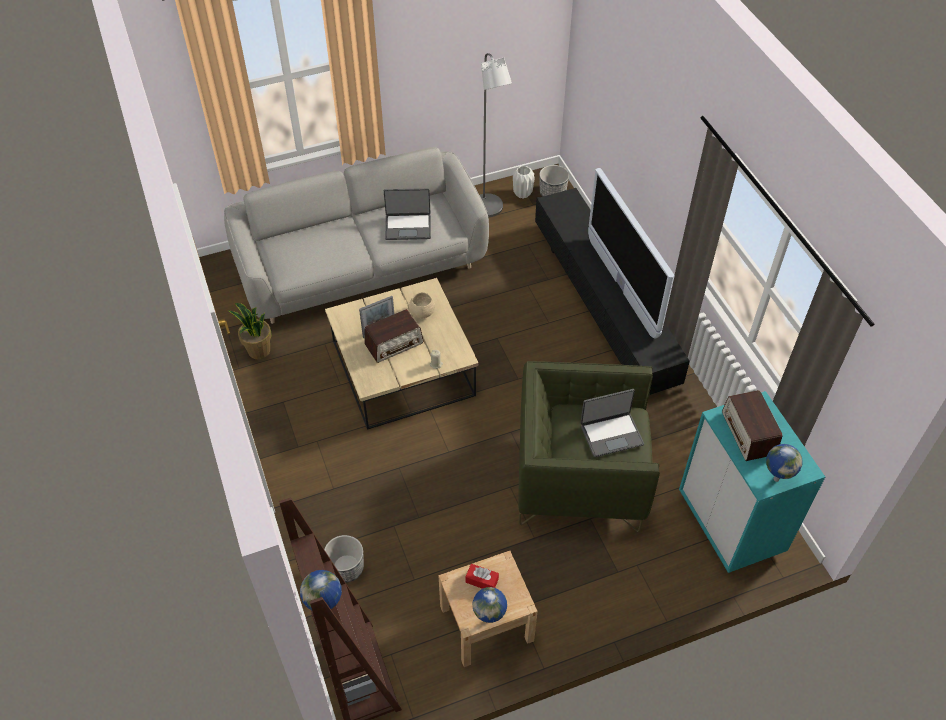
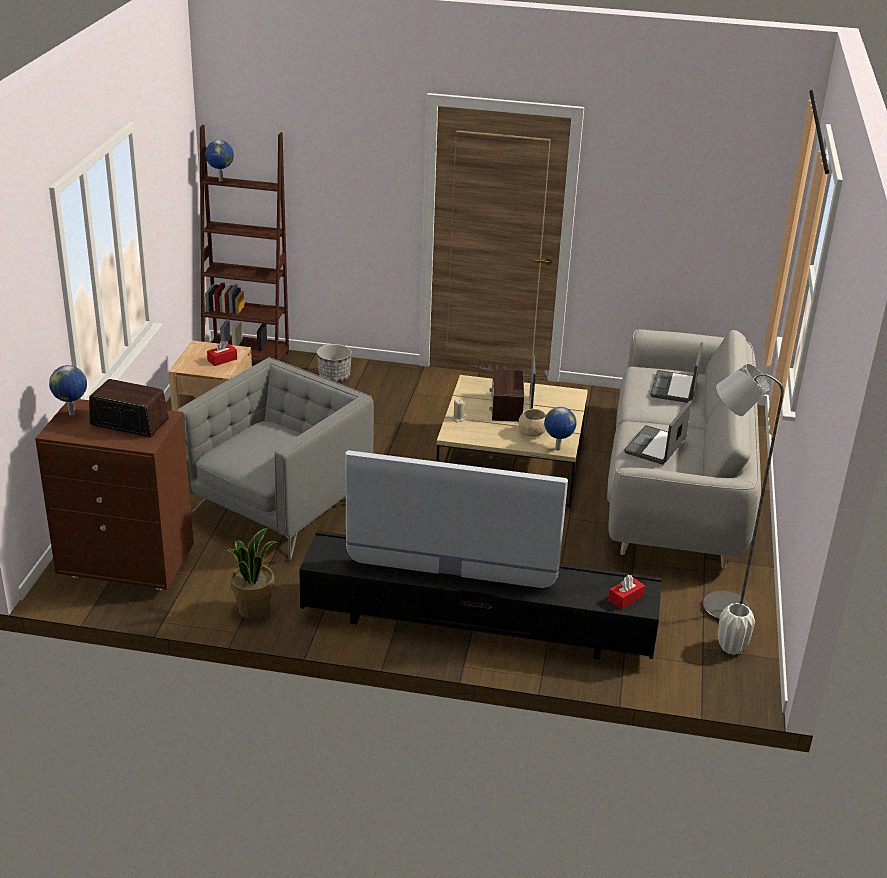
camera: 120 degrees right, 20 degrees down
potted plant [228,303,271,359] -> potted plant moved to [224,528,279,619]
globe [473,587,507,623] -> globe moved to [544,407,577,451]
green armchair [518,361,660,532] -> grey armchair [177,357,374,560]
planter [539,165,569,196] -> none
laptop [580,389,644,457] -> laptop moved to [650,342,703,403]
turquoise cabinet [679,391,825,573] -> brown cabinet [35,399,194,590]
none -> red tissue box [608,575,645,609]

